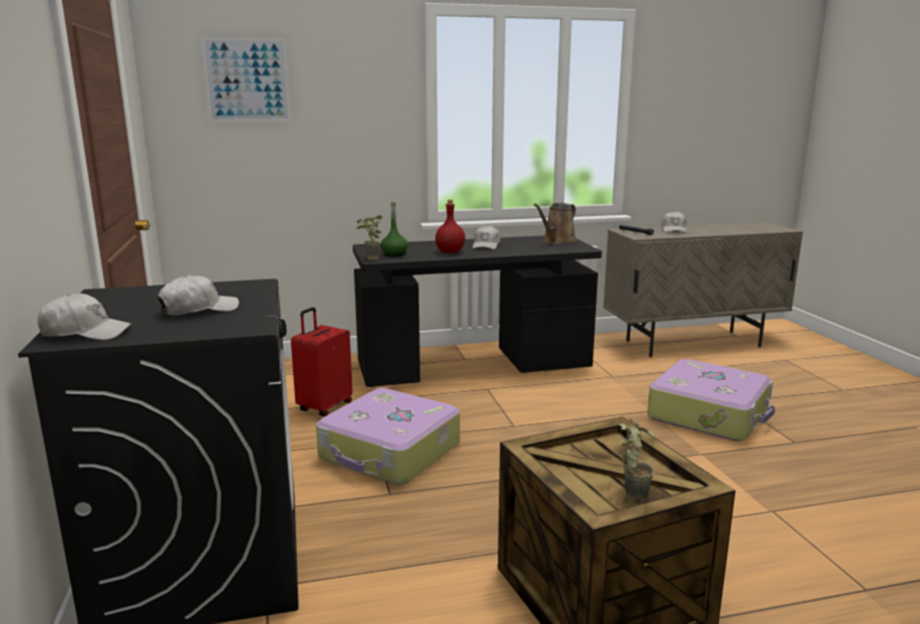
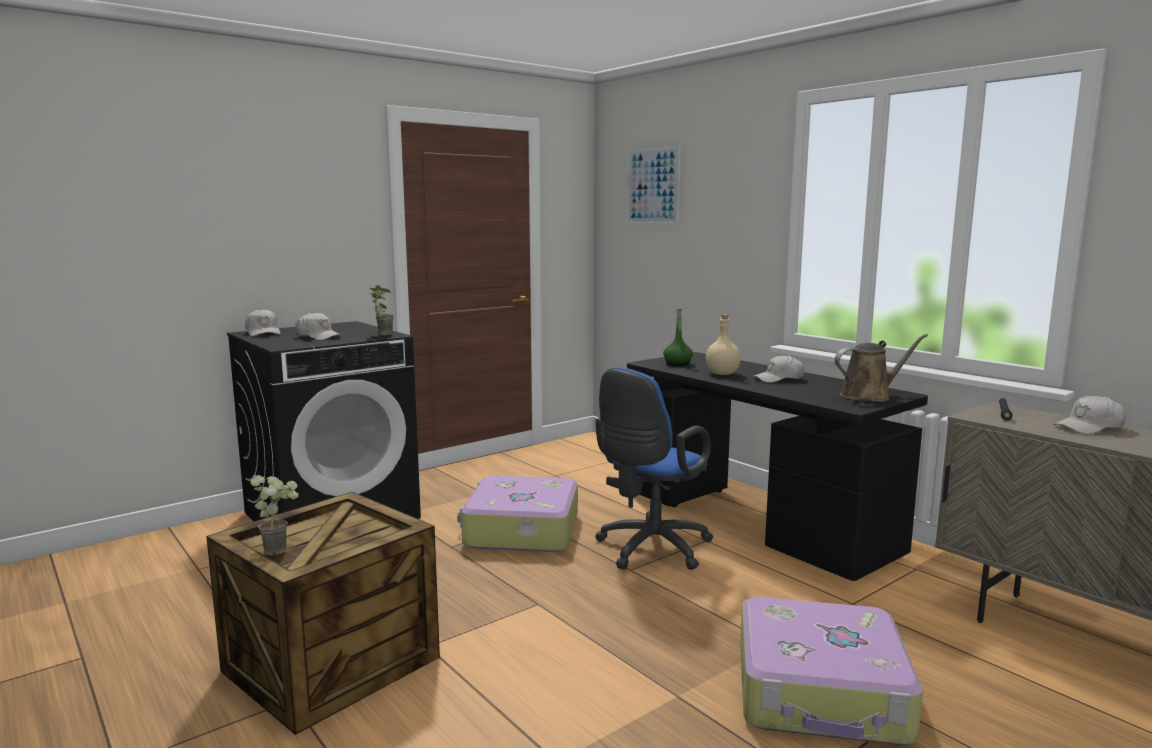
camera: 65 degrees right, 5 degrees down
red suitcase [291,307,352,417] -> none
potted plant [356,215,383,260] -> potted plant moved to [370,285,394,335]
red bottle [435,200,465,253] -> beige bottle [706,314,741,375]
brown watering can [534,203,577,244] -> brown watering can turned 150 degrees clockwise [835,334,928,402]
none -> blue office chair [595,367,713,570]

